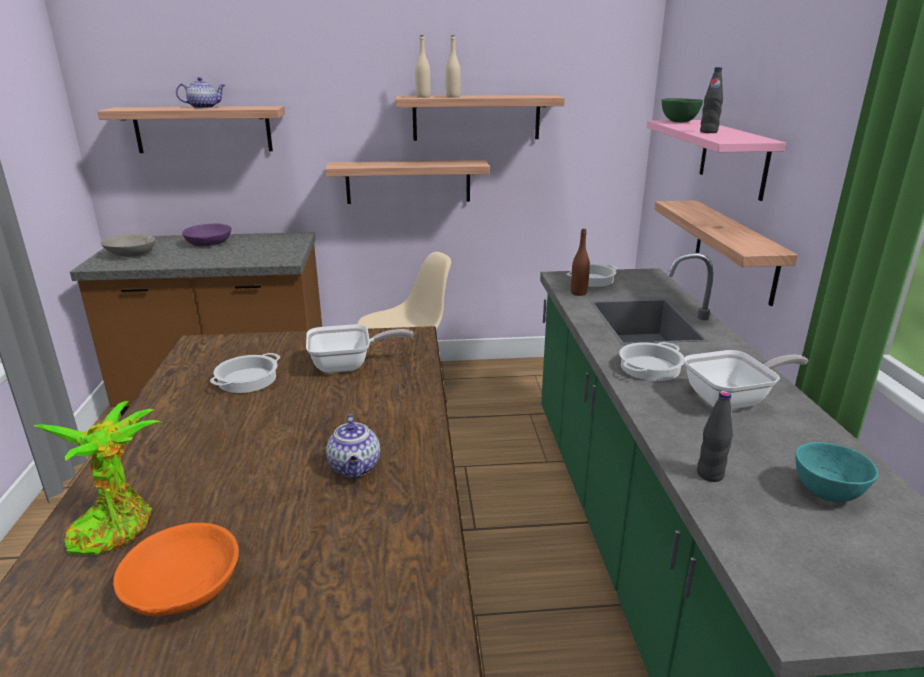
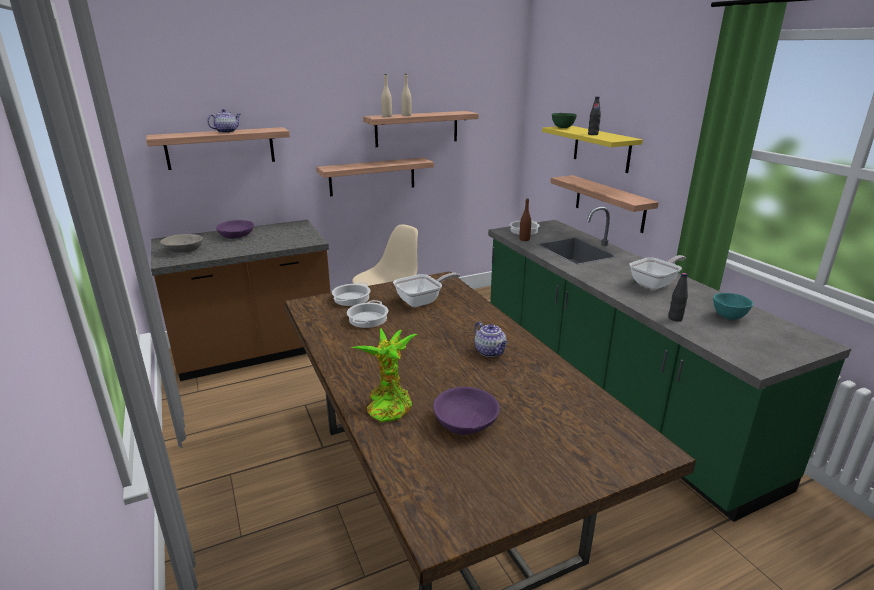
camera: 20 degrees left, 0 degrees up
orange bowl [113,523,239,617] -> purple bowl [433,387,500,435]
cooking pot [619,342,684,381] -> cooking pot moved to [332,282,371,306]
pink shelf [647,120,786,201] -> yellow shelf [542,126,643,173]

